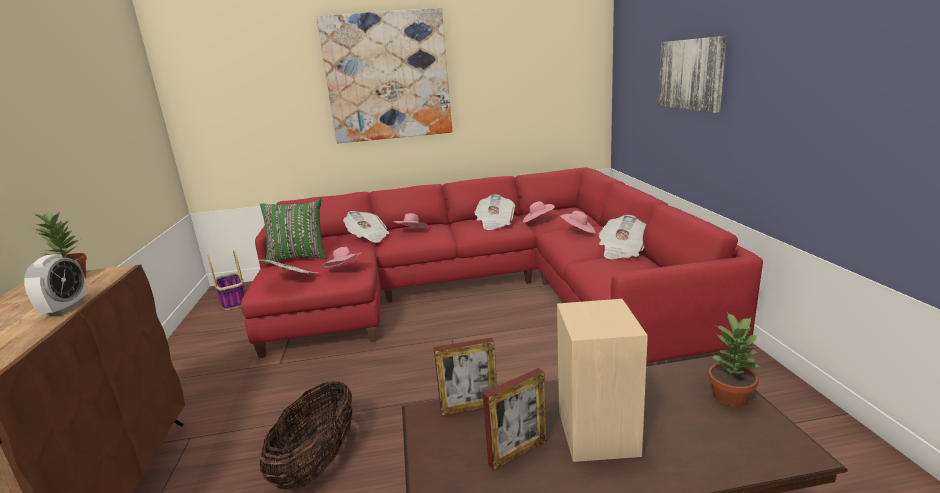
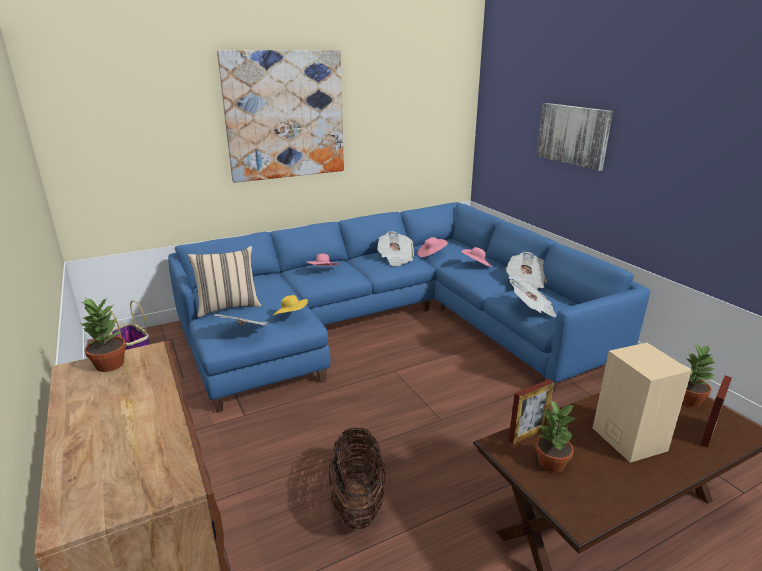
camera: 20 degrees left, 5 degrees up
alarm clock [24,254,88,316] -> none
red sofa [241,167,763,363] -> blue sofa [168,202,650,413]
green pillow [260,198,327,265] -> beige pillow [188,246,261,317]
pink hat [322,247,362,267] -> yellow hat [272,295,308,316]
newspaper [343,211,390,243] -> newspaper moved to [510,280,557,317]
picture frame [483,368,546,470] -> picture frame moved to [701,375,732,448]
none -> potted plant [535,400,576,472]

